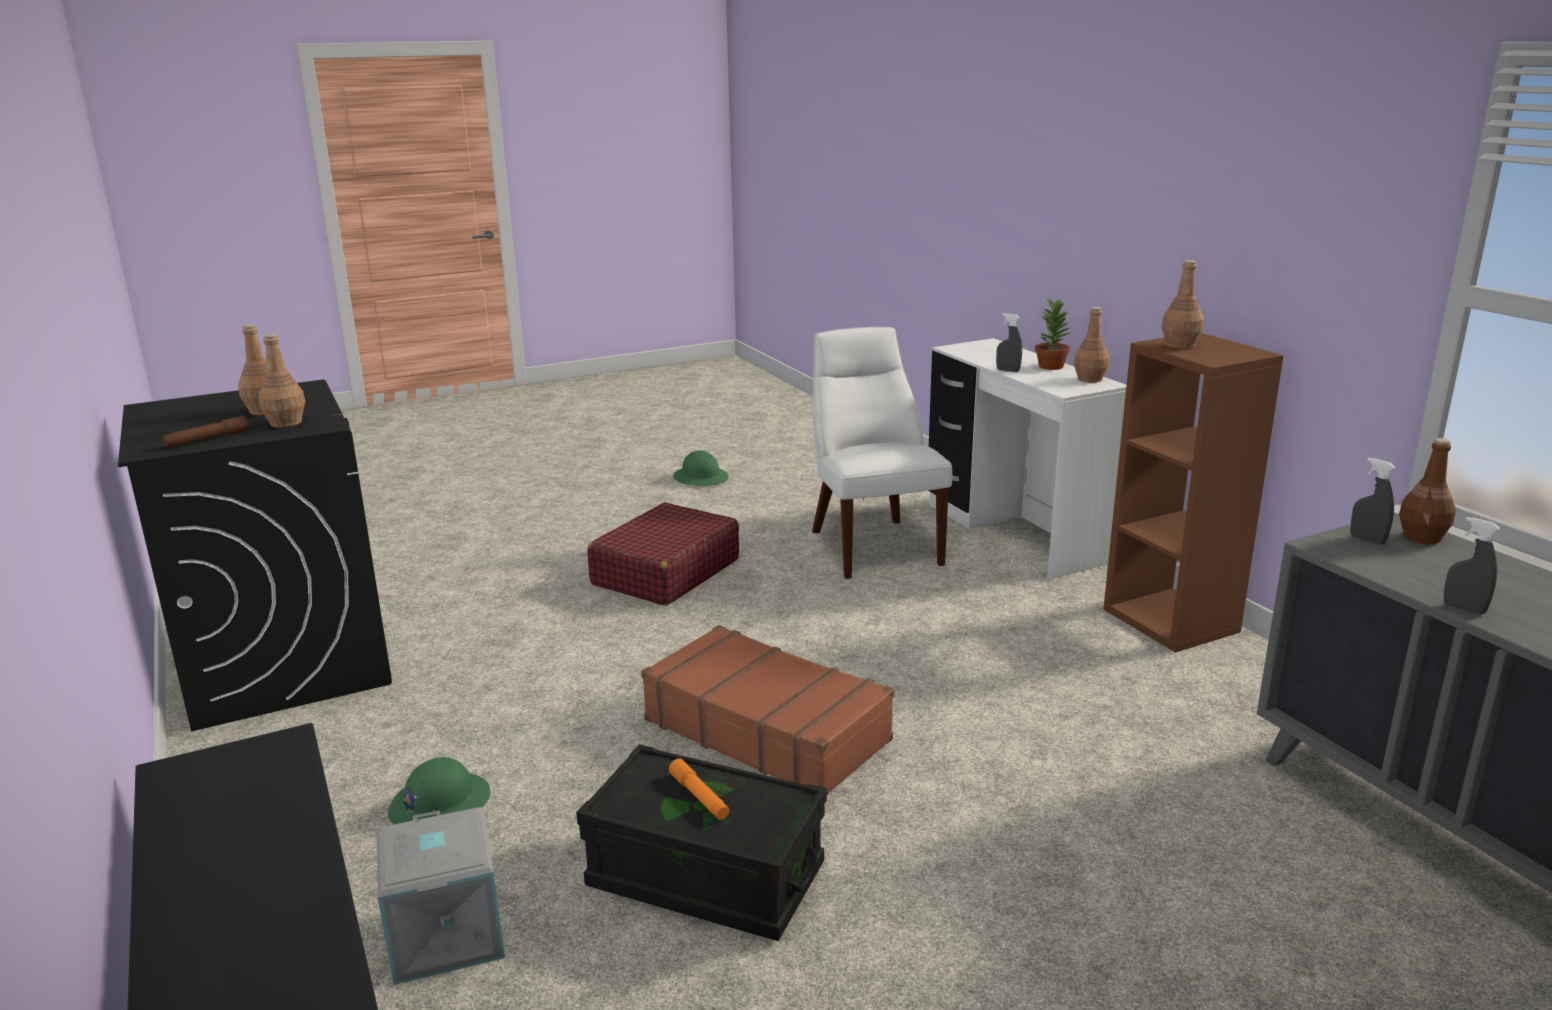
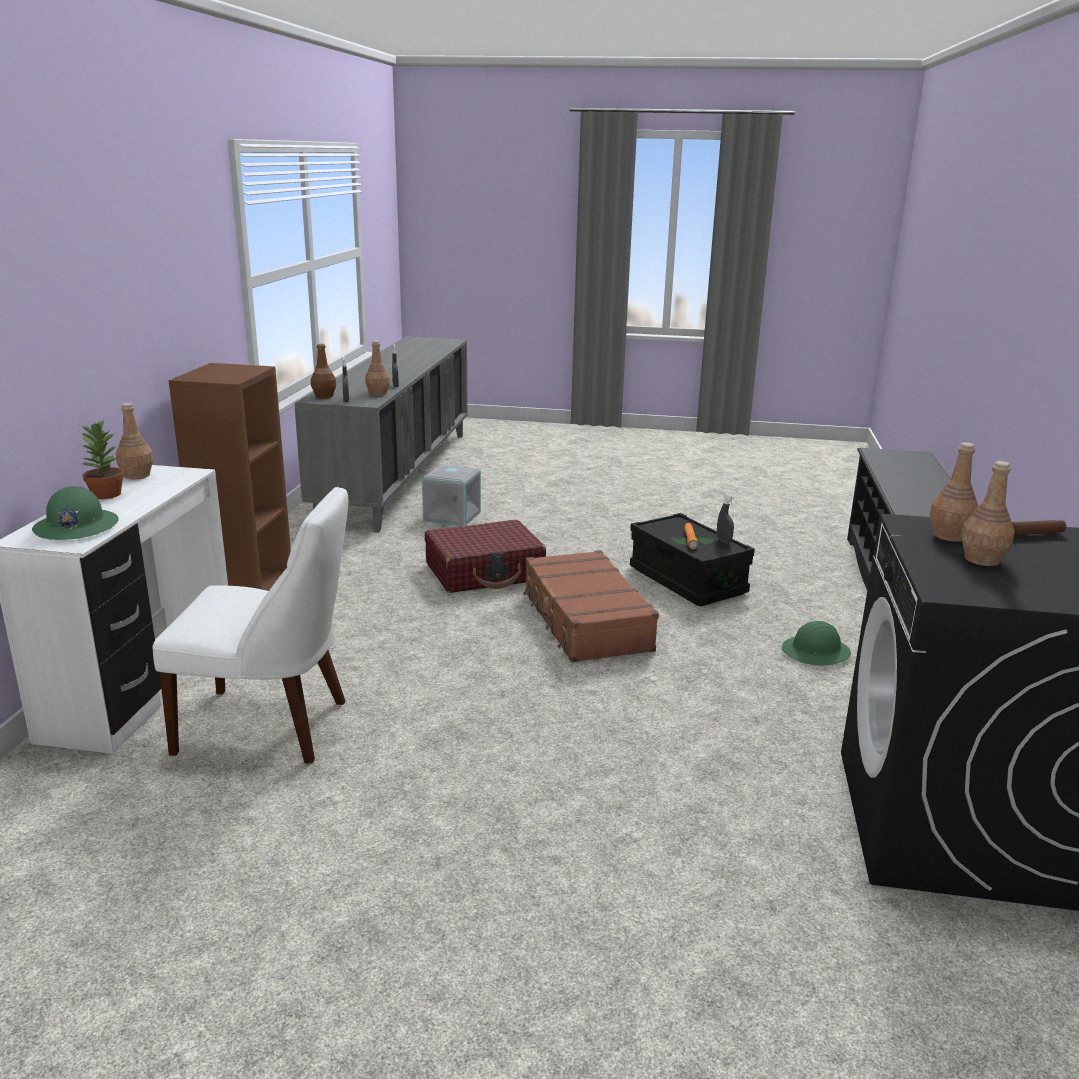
camera: 145 degrees left, 0 degrees up
grey storage box [376,807,505,985] -> grey storage box moved to [422,465,481,526]
red suitcase [588,503,739,606] -> red suitcase moved to [425,520,546,593]
green hard hat [673,450,729,486] -> green hard hat moved to [32,486,119,540]
white chair [812,327,952,579] -> white chair turned 105 degrees counterclockwise [152,487,348,764]
grey spray bottle [996,313,1022,372] -> grey spray bottle moved to [717,494,735,543]
brown bottle [1161,260,1204,349] -> brown bottle moved to [365,341,390,396]

